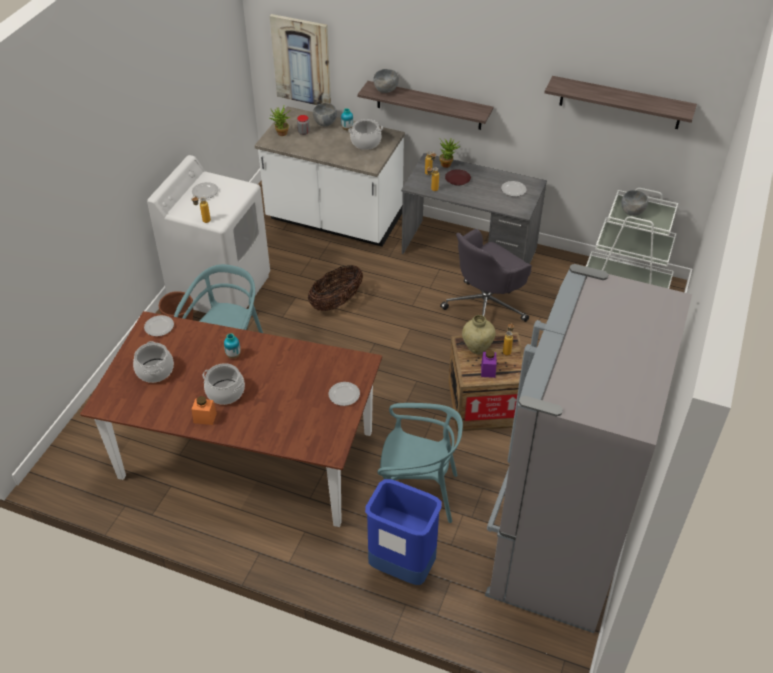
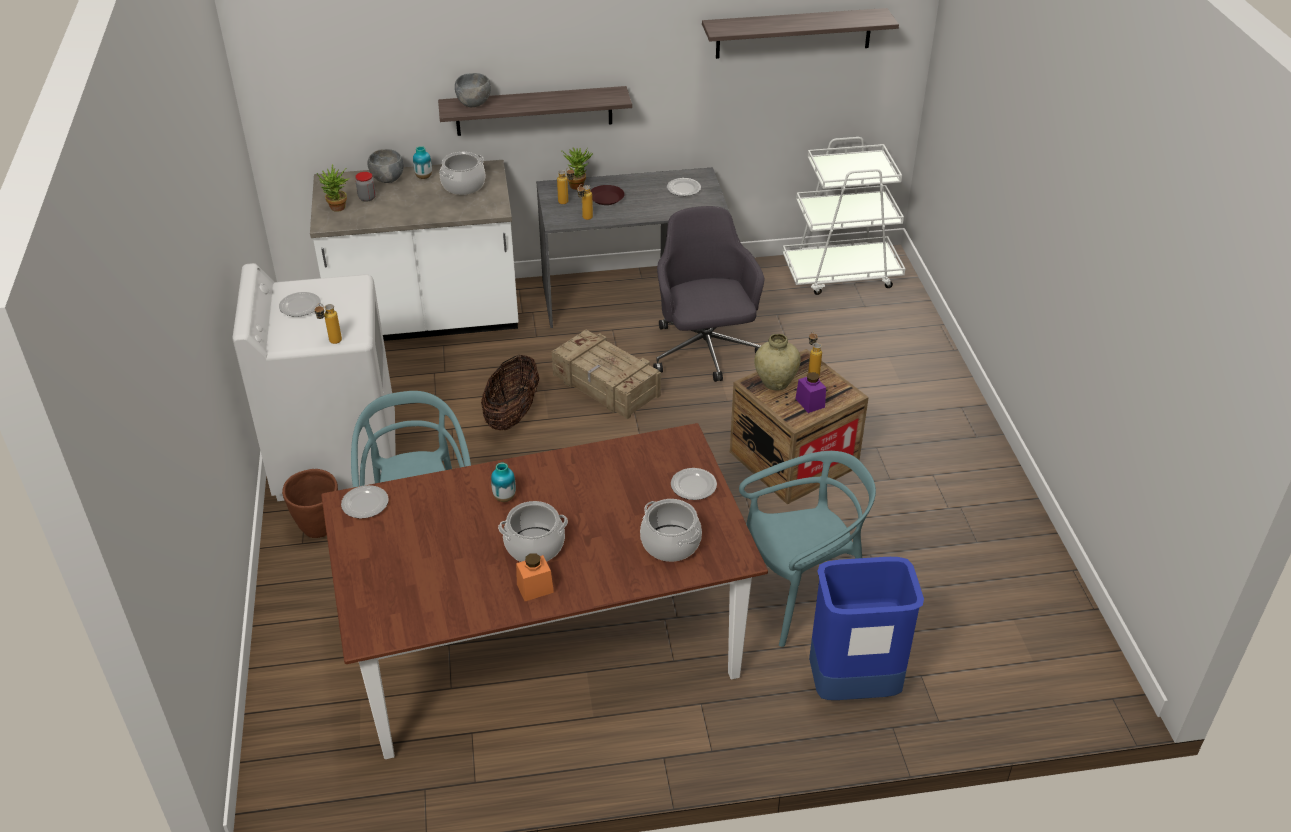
camera: 30 degrees left, 5 degrees down
cooking pot [133,341,174,383] -> cooking pot moved to [640,499,702,562]
picture [270,14,331,105] -> none
grey office chair [440,229,532,322] -> grey office chair turned 150 degrees clockwise [653,206,764,382]
grey fridge [485,264,692,633] -> none
grey bowl [621,190,648,216] -> none
none -> crate [552,330,661,420]

